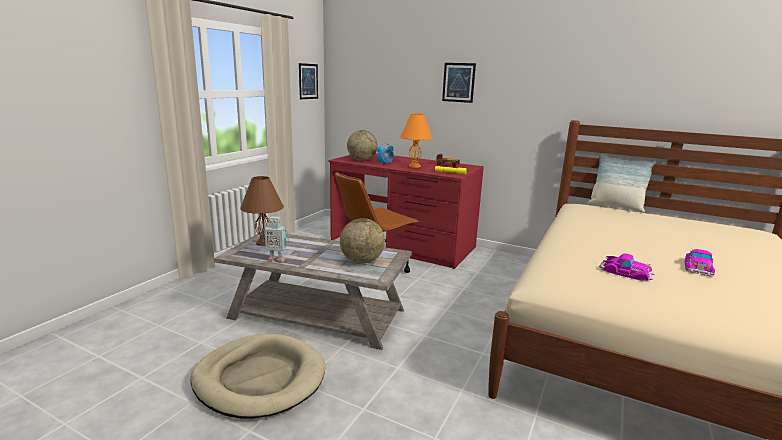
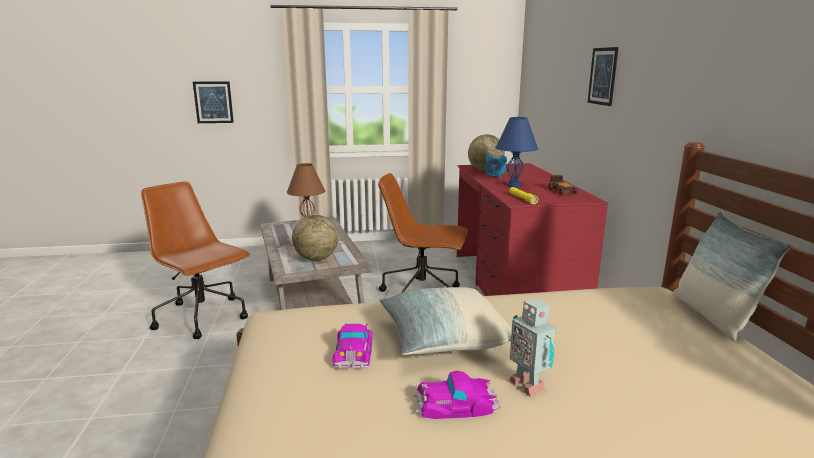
camera: 55 degrees right, 0 degrees up
beige dog bed [190,334,325,419] -> brown office chair [141,181,250,339]
toy robot [262,216,289,263] -> toy robot moved to [509,299,556,397]
picture [299,63,318,99] -> picture moved to [193,81,234,123]
orange table lamp [400,113,432,168] -> blue table lamp [495,116,538,187]
none -> pillow [379,287,512,355]

